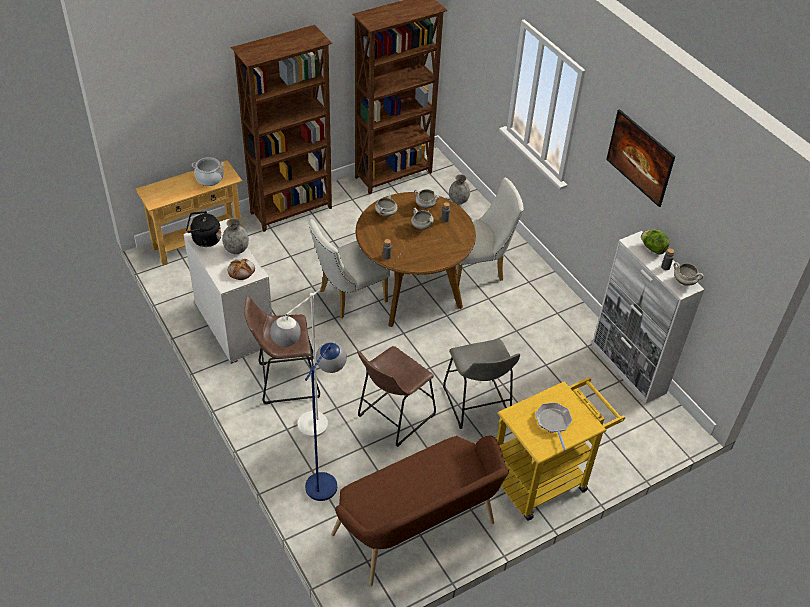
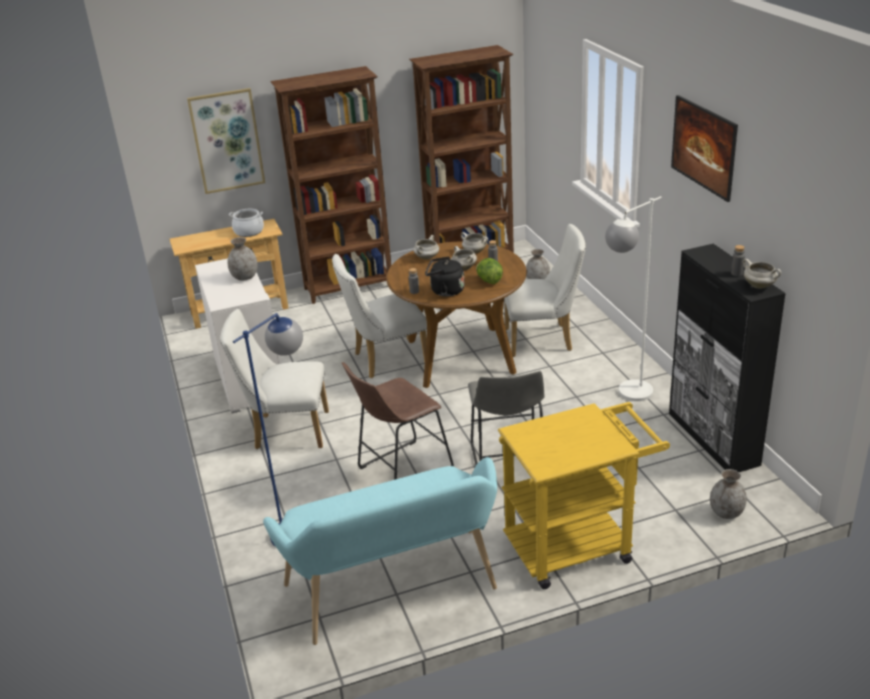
camera: 15 degrees right, 15 degrees down
black kettle [186,211,221,247] -> black kettle moved to [425,256,465,297]
bread [228,259,255,280] -> none
brown stool [244,296,320,404] -> white chair [220,309,329,449]
white floor lamp [270,288,328,437] -> white floor lamp moved to [605,196,662,401]
brown bench [331,436,509,586] -> turquoise bench [263,457,497,645]
frying pan [535,402,572,451] -> none
white cabinet [592,231,704,404] -> black cabinet [669,244,786,472]
lettuce [641,229,669,255] -> lettuce moved to [476,258,503,284]
none -> picture [187,88,265,194]
none -> grey vase [710,469,747,519]

